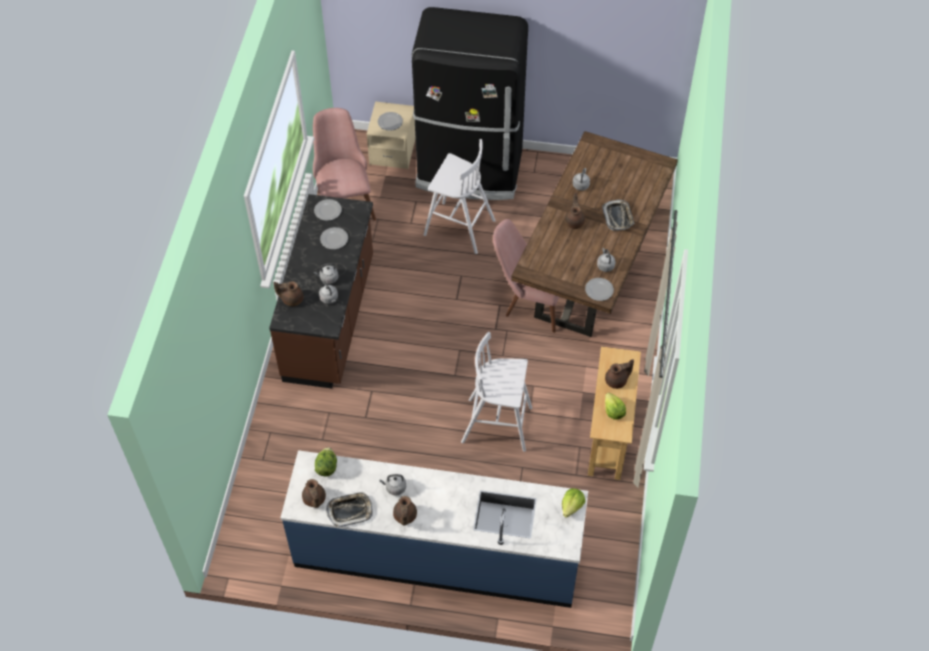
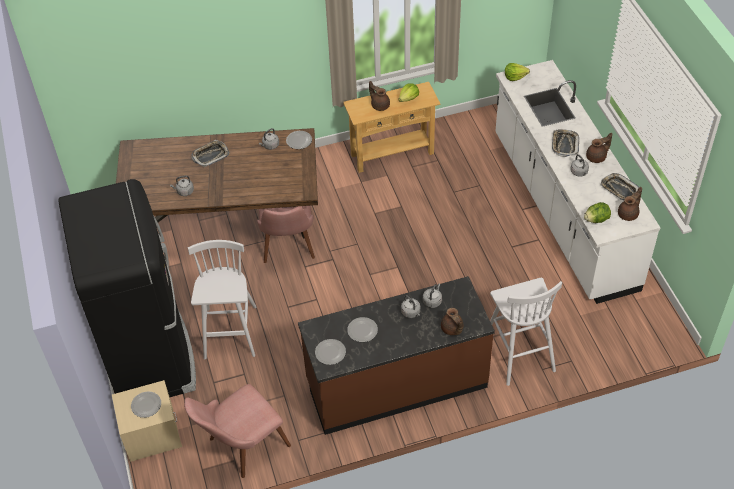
camera: 115 degrees left, 5 degrees down
blue counter [280,450,588,608] -> white counter [495,60,660,304]
white stool [461,332,532,452] -> white stool moved to [490,278,562,386]
brown teapot [565,193,585,229] -> none
none -> tray [552,129,579,157]

